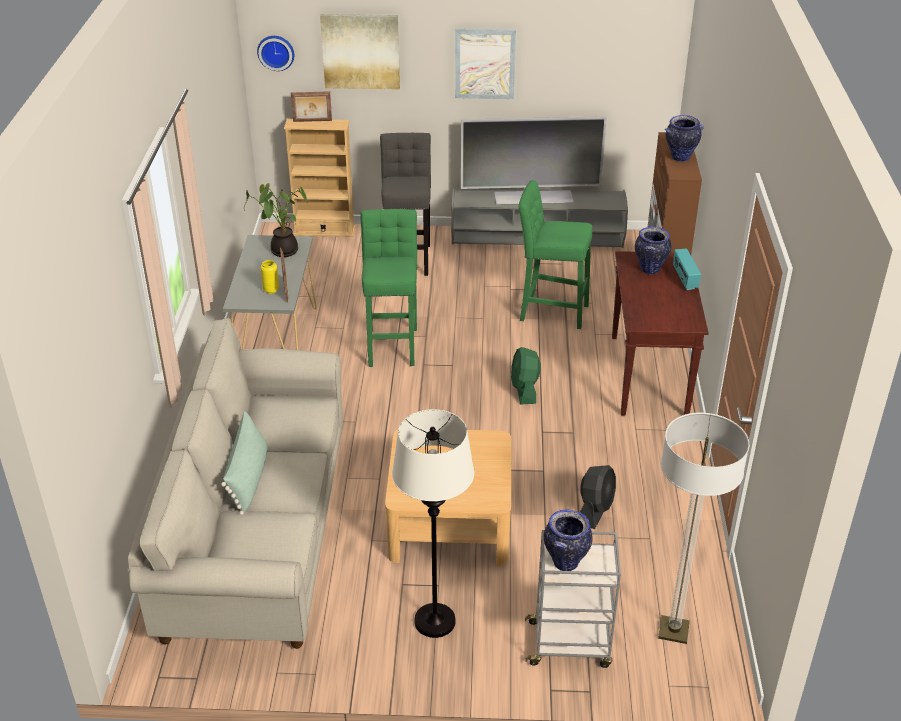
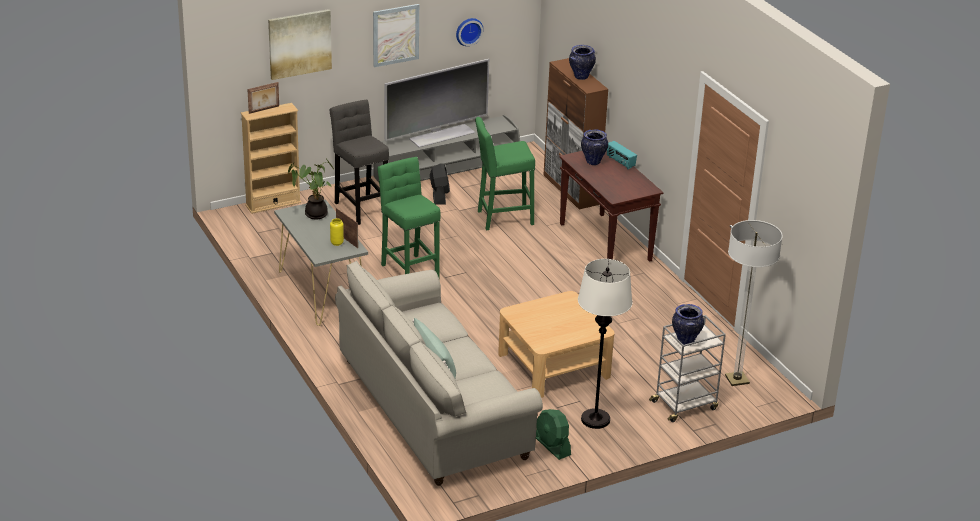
camera: 30 degrees left, 5 degrees down
wall clock [257,36,294,71] -> wall clock moved to [456,18,484,46]
green fan [511,347,541,405] -> green fan moved to [536,409,571,460]
black fan [580,465,616,529] -> black fan moved to [430,163,450,204]

